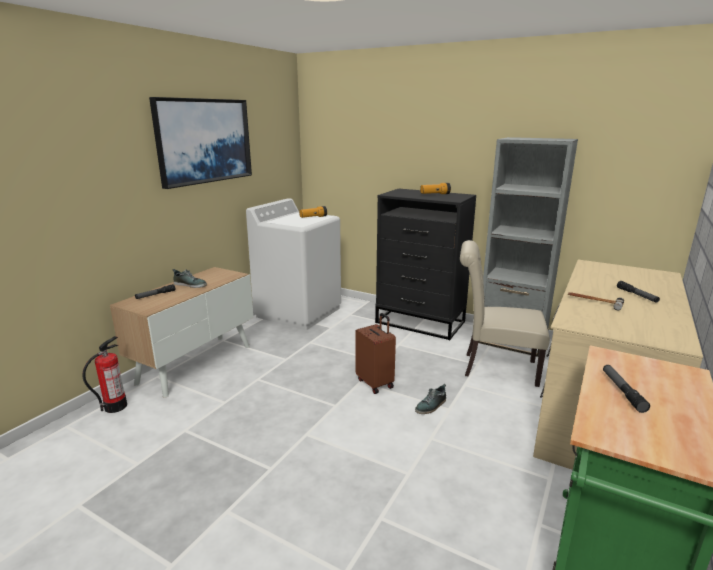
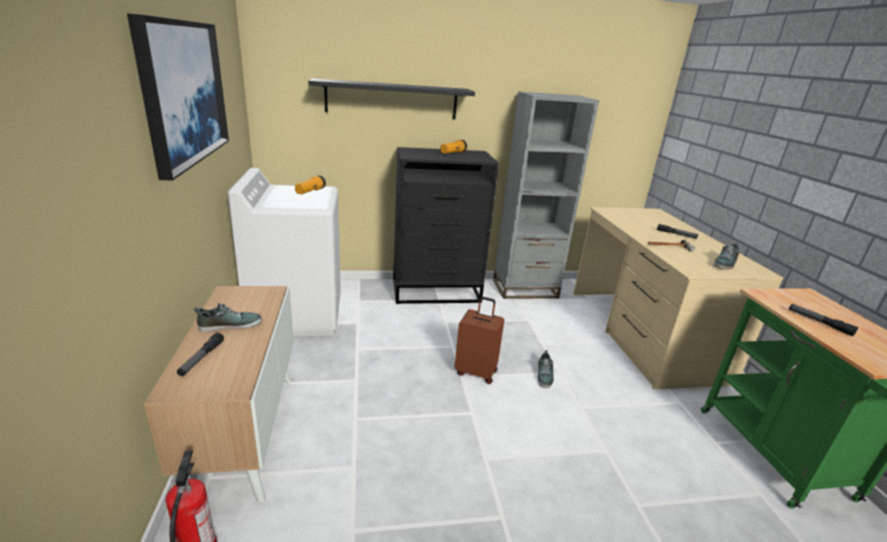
camera: 40 degrees left, 5 degrees up
beige chair [460,240,550,387] -> none
none -> black shelf [308,78,475,119]
none -> shoe [713,243,739,269]

